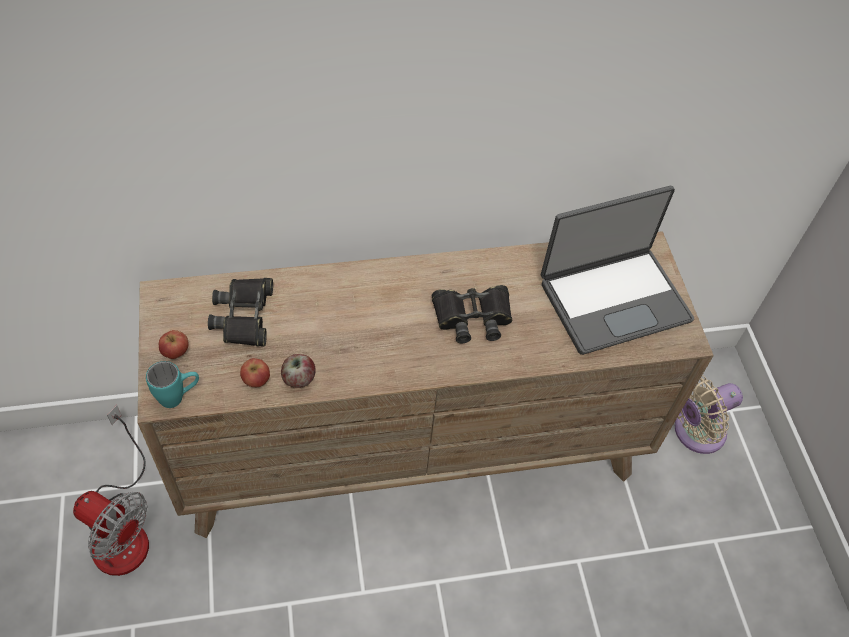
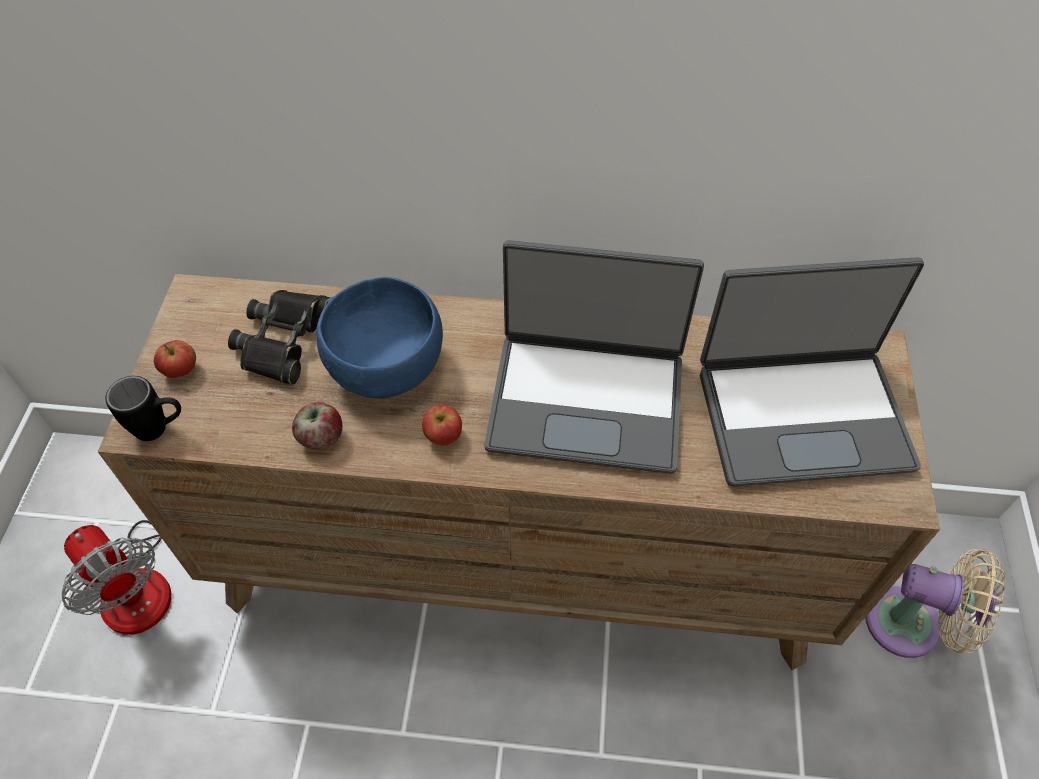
camera: 20 degrees right, 0 degrees up
turquoise mug [146,361,199,408] -> black mug [106,376,181,441]
apple [240,358,270,387] -> apple moved to [422,404,462,446]
black binoculars [432,285,512,343] -> laptop [484,240,704,474]
beige fan [675,375,743,454] -> beige fan turned 150 degrees counterclockwise [865,549,1005,658]
none -> blue bowl [316,277,443,399]

